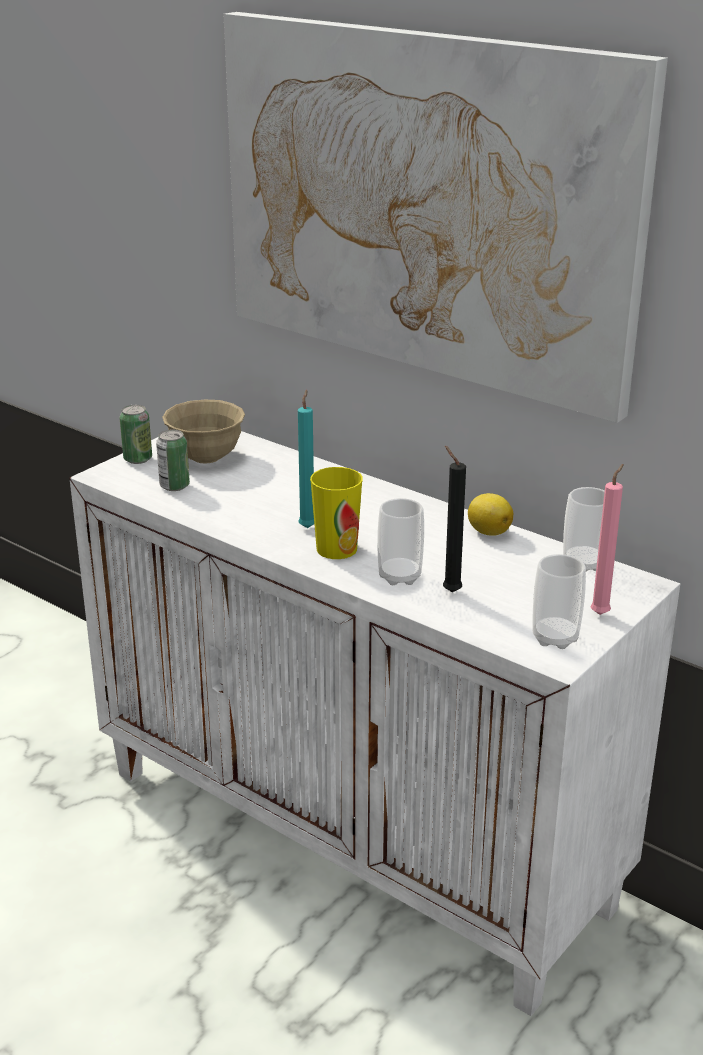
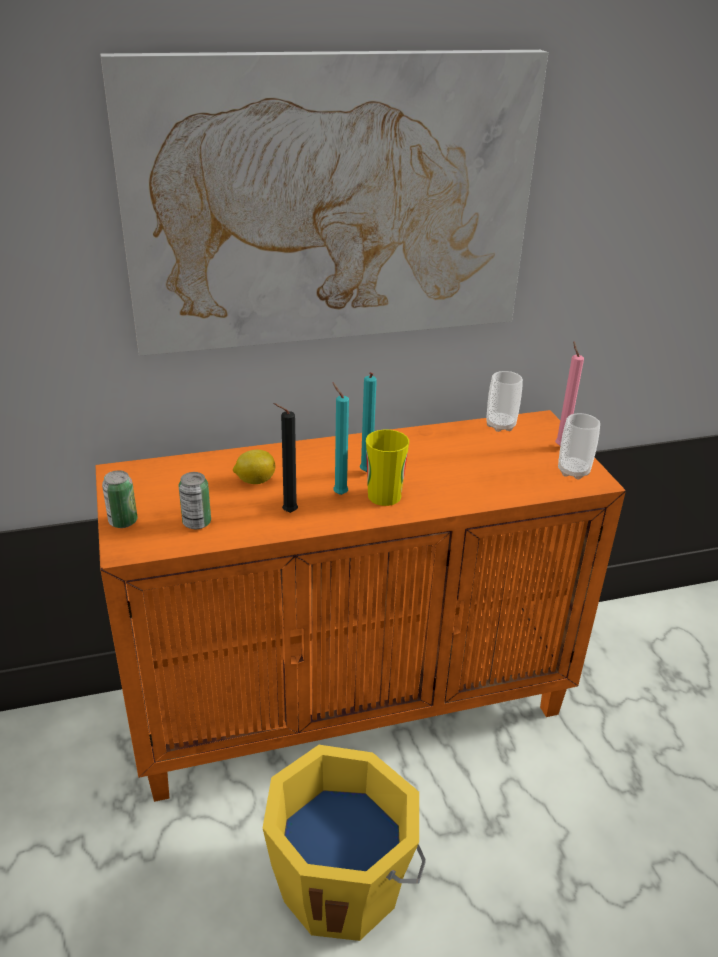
camera: 55 degrees left, 5 degrees up
white cabinet [69,431,680,1016] -> orange cabinet [95,410,626,802]
beige bowl [162,400,245,463] -> none
cup [377,498,424,585] -> none
black candle [443,446,466,592] -> black candle moved to [273,403,298,513]
lemon [468,493,513,536] -> lemon moved to [233,450,276,484]
none -> yellow bucket [263,745,425,941]
none -> turquoise candle [360,372,377,472]

